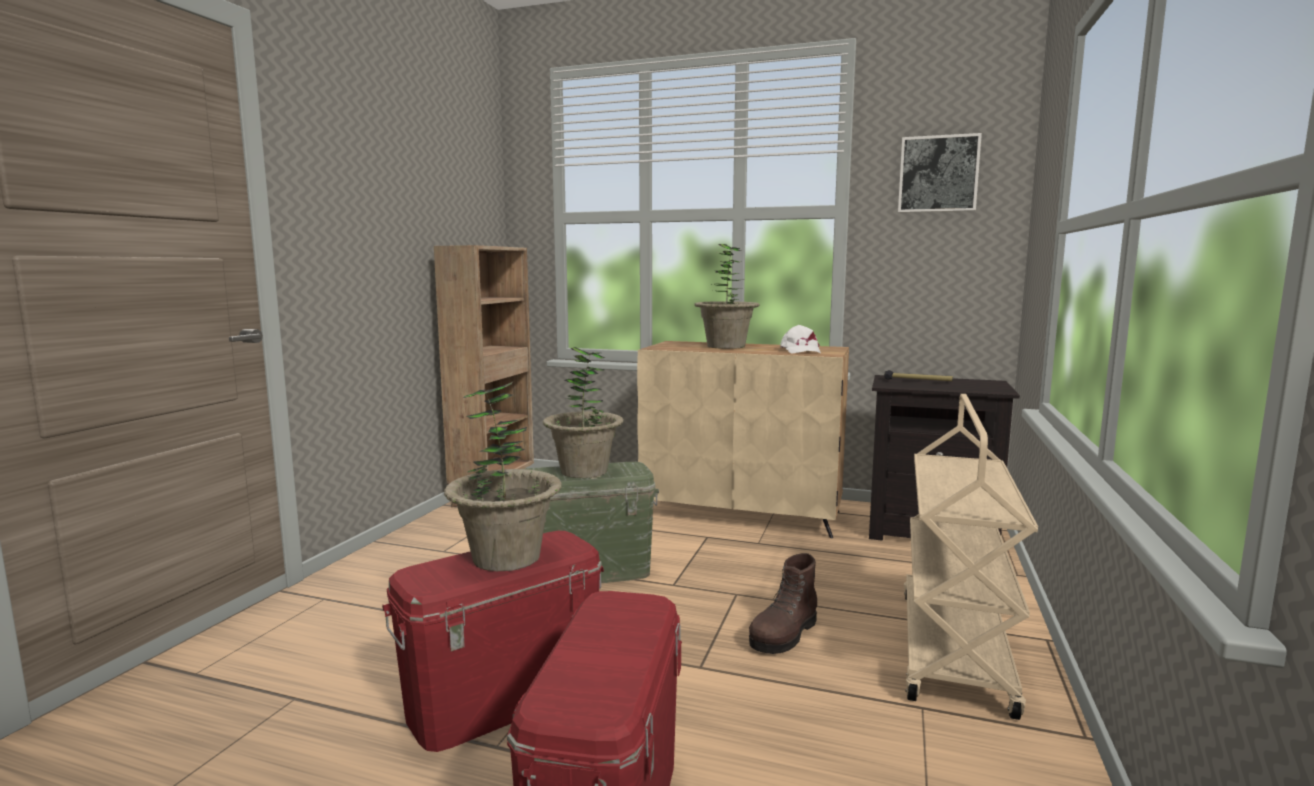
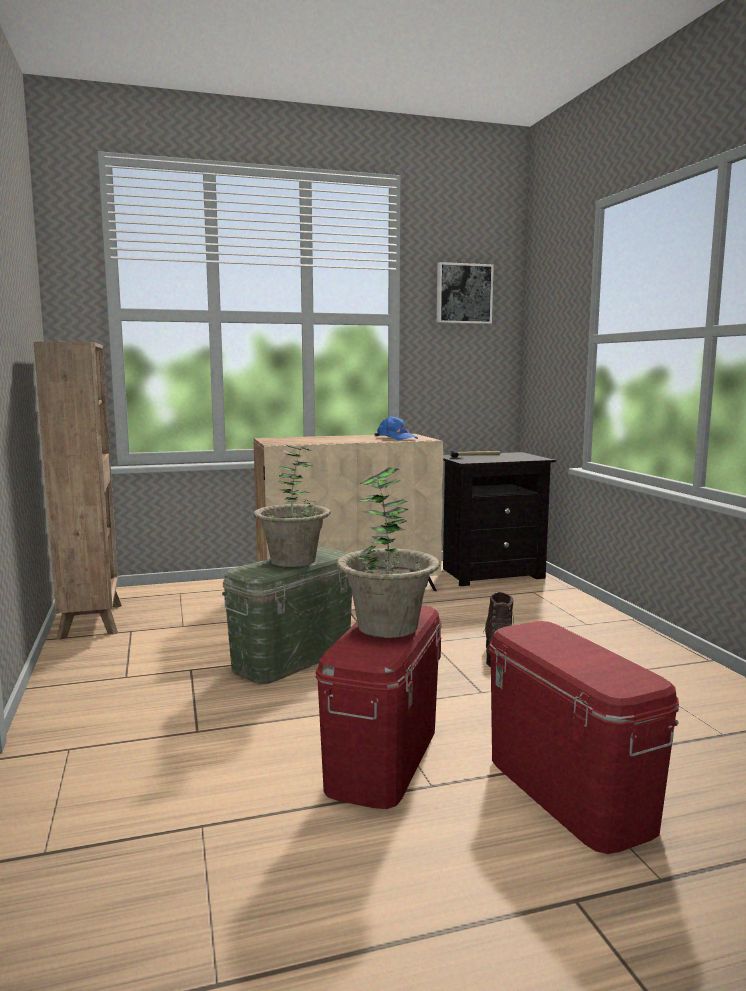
camera: 35 degrees left, 0 degrees up
potted plant [694,244,760,349] -> none
white cap [780,325,821,354] -> blue cap [374,416,418,440]
beige cart [904,394,1038,720] -> none

